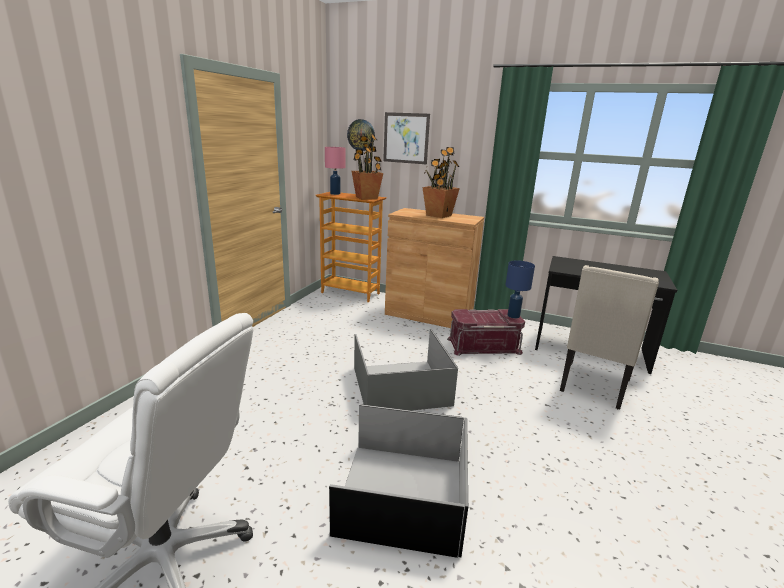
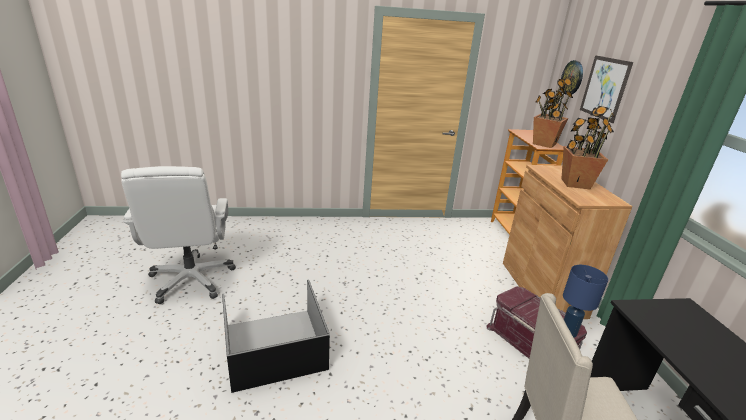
camera: 60 degrees right, 5 degrees up
pink table lamp [325,147,345,195] -> none
grey storage box [354,329,458,411] -> none

